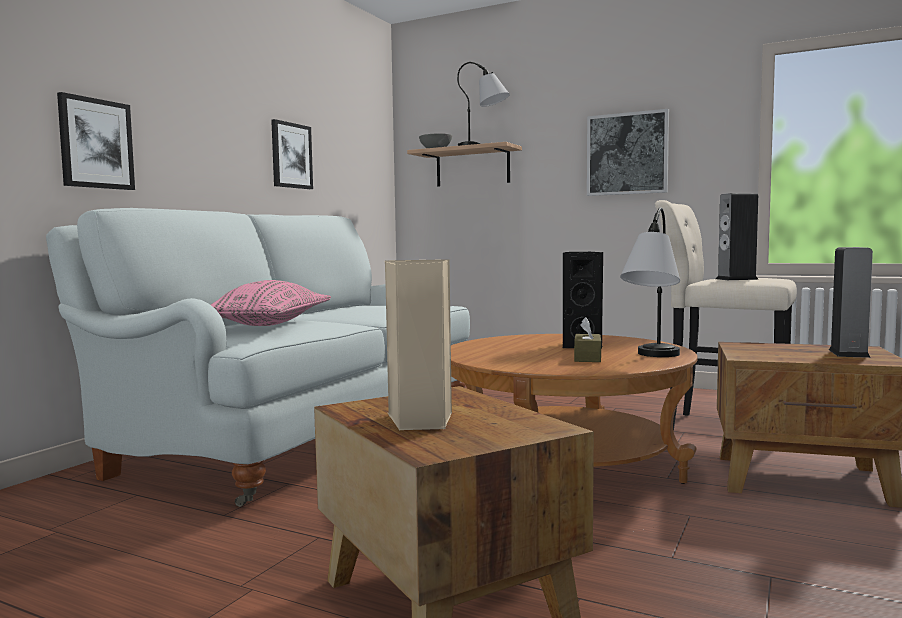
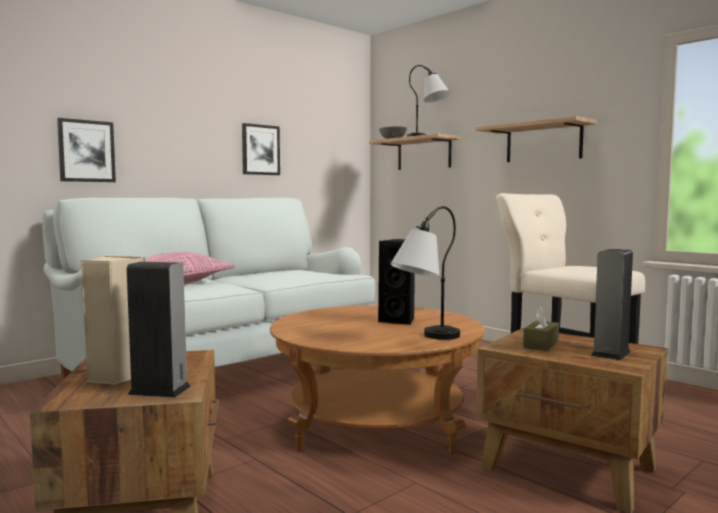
camera: 20 degrees right, 0 degrees up
brown tissue box [574,317,601,362] -> brown tissue box moved to [523,307,559,351]
picture [587,109,669,196] -> shelf [475,116,597,162]
speaker [716,193,759,280] -> speaker moved to [127,262,191,398]

